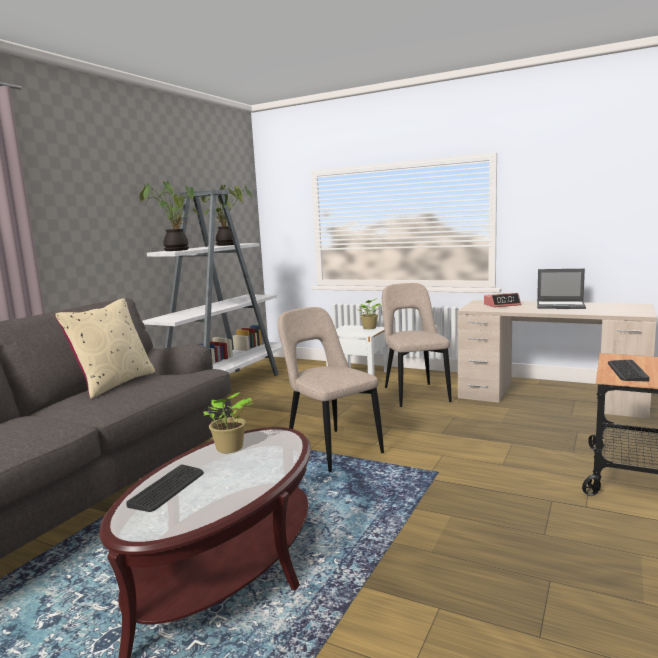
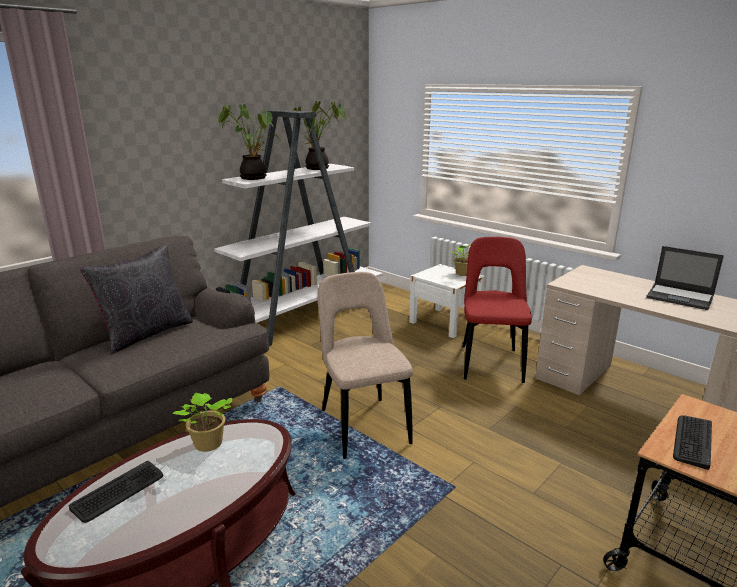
camera: 15 degrees right, 10 degrees up
beige pillow [55,298,155,399] -> black pillow [80,245,193,354]
beige chair [382,283,452,407] -> red chair [463,237,532,383]
alarm clock [484,293,521,307] -> none

